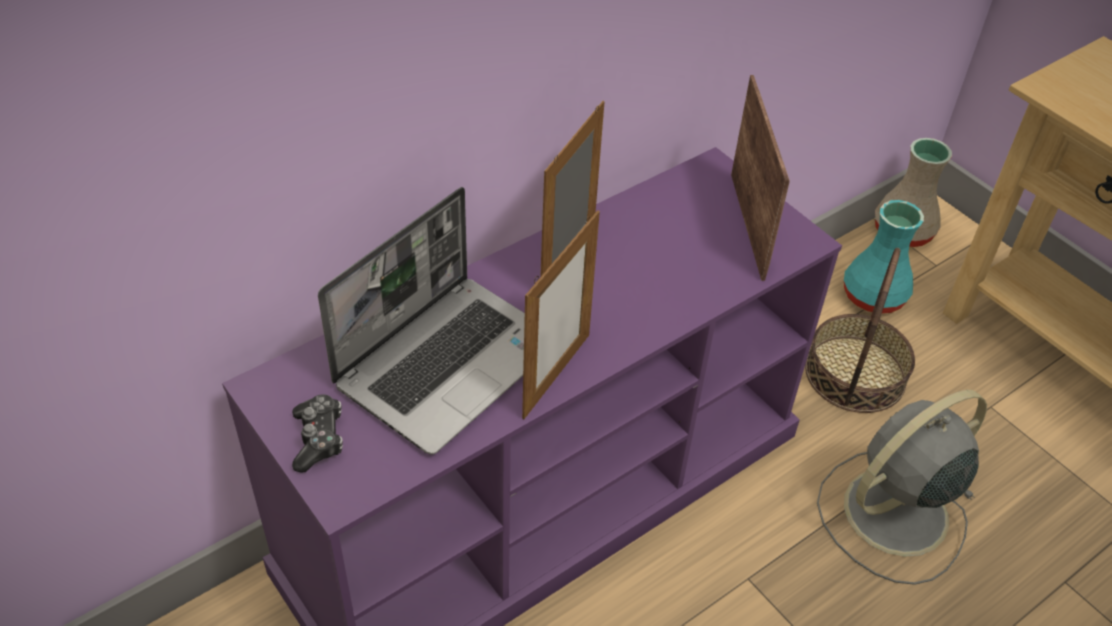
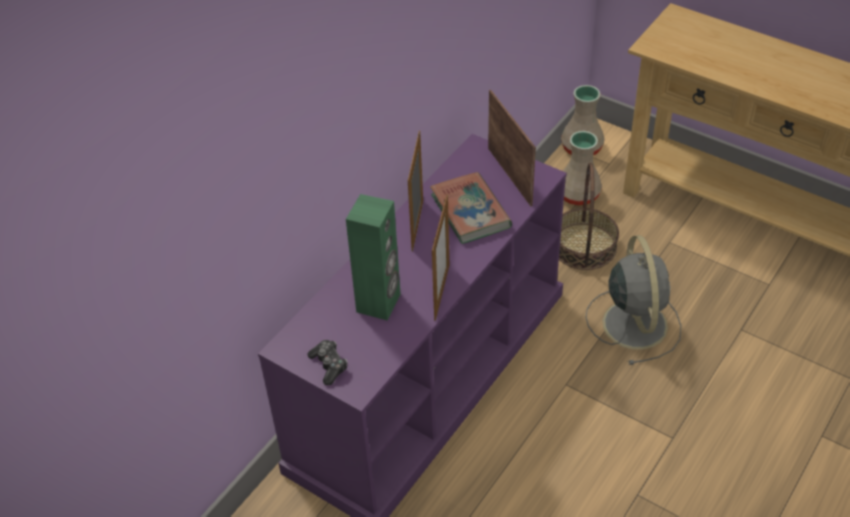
camera: 15 degrees left, 0 degrees up
laptop [318,187,525,455] -> green speaker [346,194,401,320]
grey fan [817,390,987,585] -> grey fan turned 135 degrees clockwise [586,235,681,365]
turquoise vase [844,200,924,314] -> beige vase [563,131,602,205]
none -> book [430,172,512,244]

